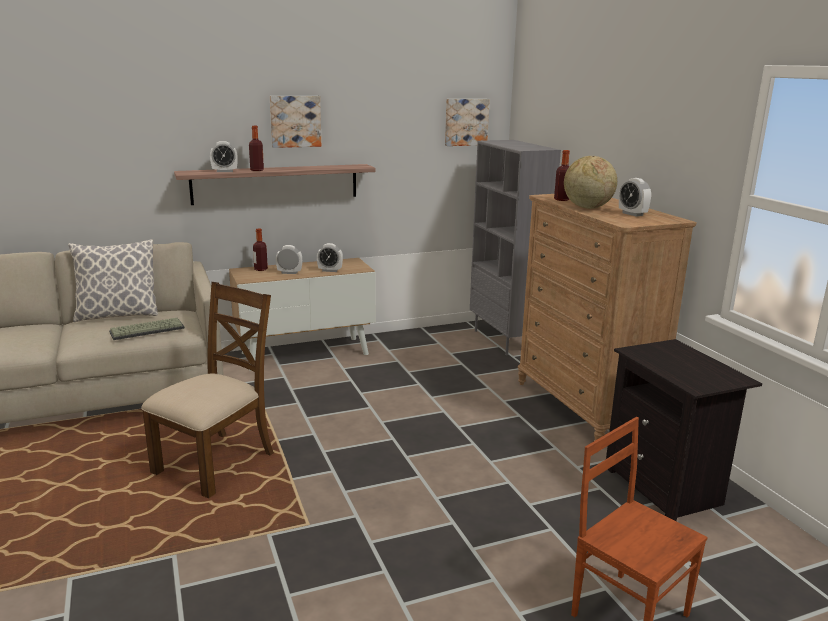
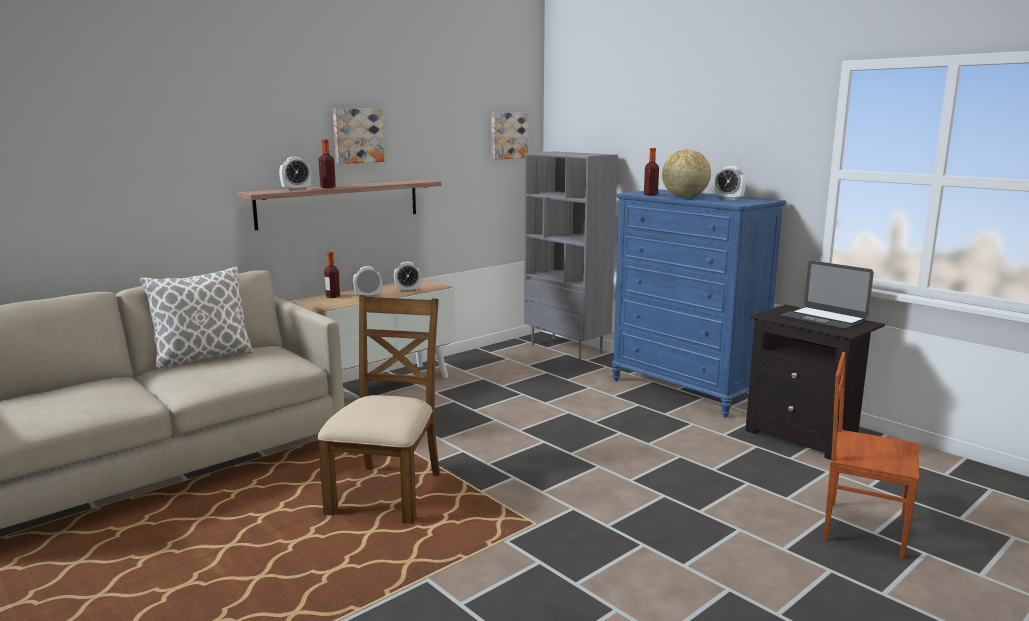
camera: 20 degrees left, 5 degrees down
keyboard [109,318,185,340] -> none
brown dresser [518,194,696,441] -> blue dresser [611,189,786,418]
none -> laptop [781,260,874,329]

